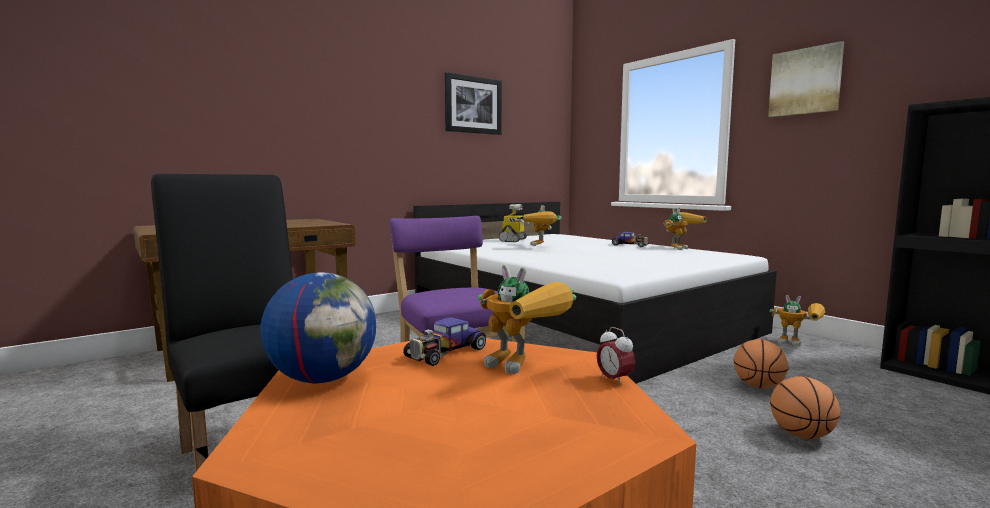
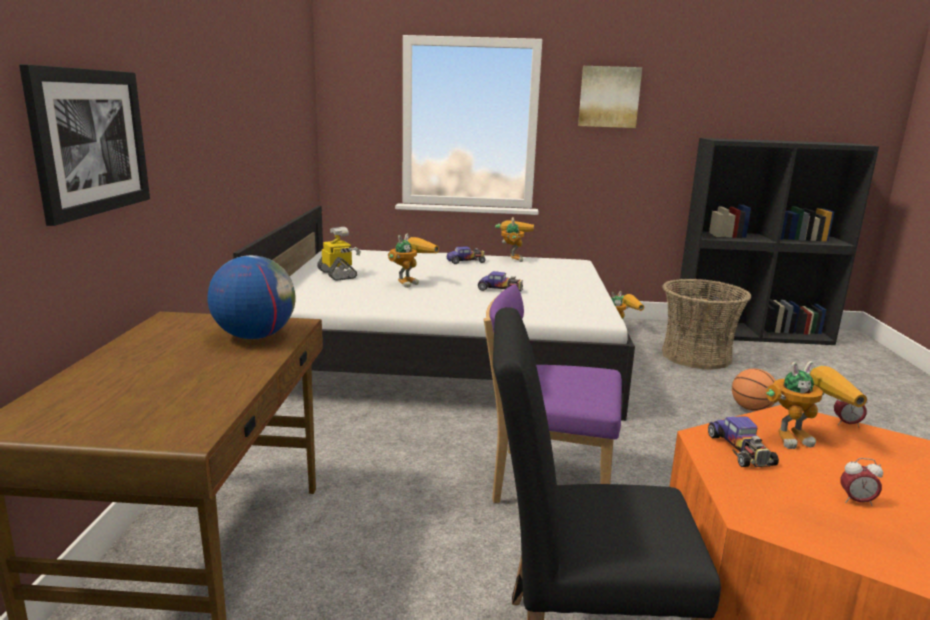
camera: 50 degrees left, 10 degrees up
globe [261,272,376,383] -> globe moved to [208,255,296,339]
picture [445,72,502,135] -> picture moved to [19,64,150,226]
toy robot [523,205,562,246] -> toy robot turned 90 degrees counterclockwise [388,234,439,288]
basketball [733,339,788,388] -> none
none -> toy car [478,271,523,291]
none -> basket [662,279,751,370]
none -> alarm clock [840,458,883,506]

